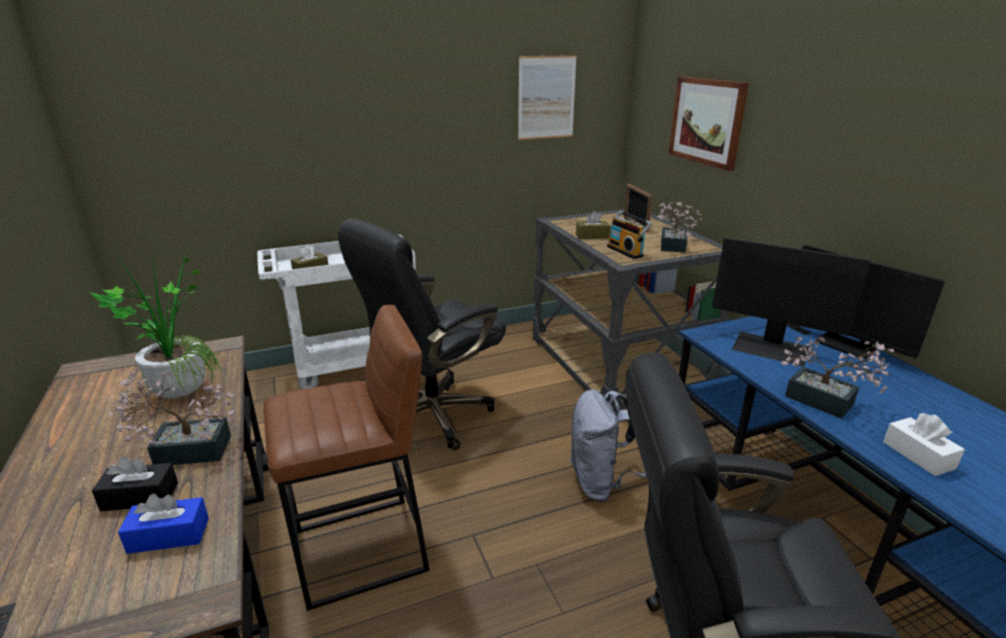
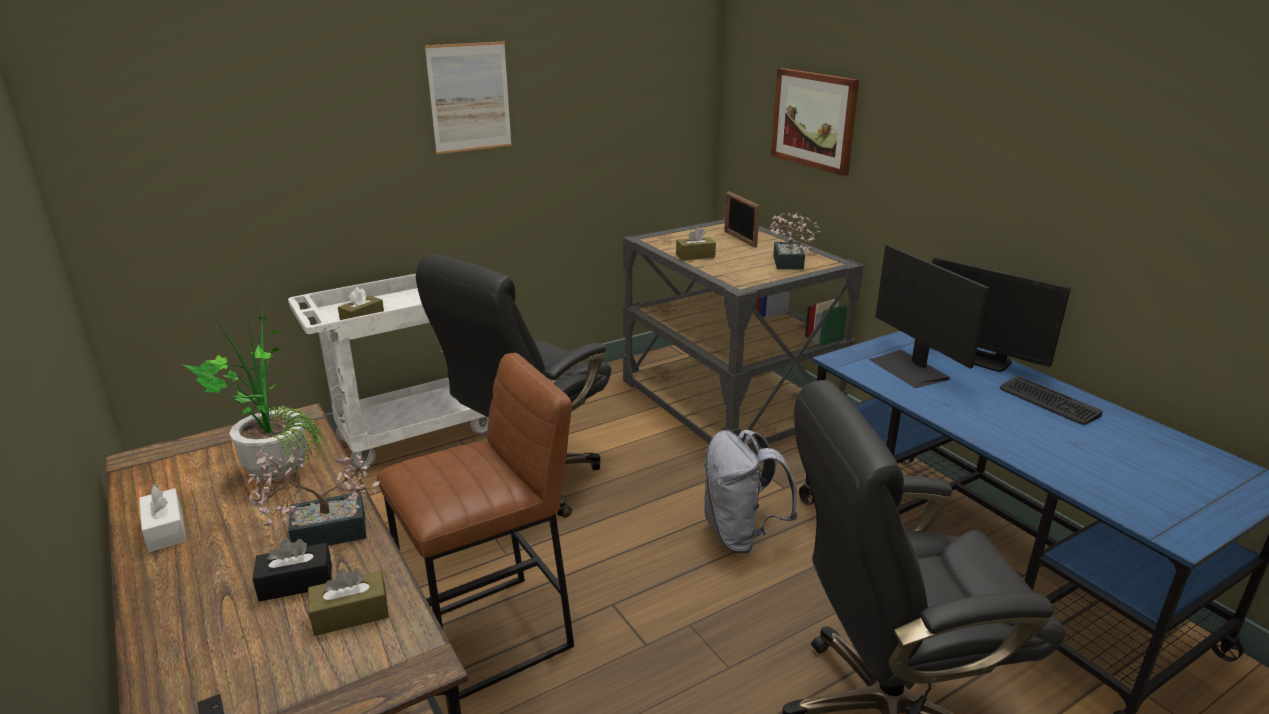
camera: 10 degrees left, 0 degrees up
blue tissue box [118,493,209,554] -> brown tissue box [308,568,389,636]
picture [518,55,577,140] -> picture moved to [425,41,512,154]
radio [607,211,652,259] -> none
monitor [712,238,871,367] -> monitor turned 45 degrees clockwise [868,245,989,388]
potted plant [781,337,894,419] -> none
white tissue box [883,413,965,476] -> white tissue box moved to [139,484,186,552]
none -> keyboard [1000,376,1103,425]

